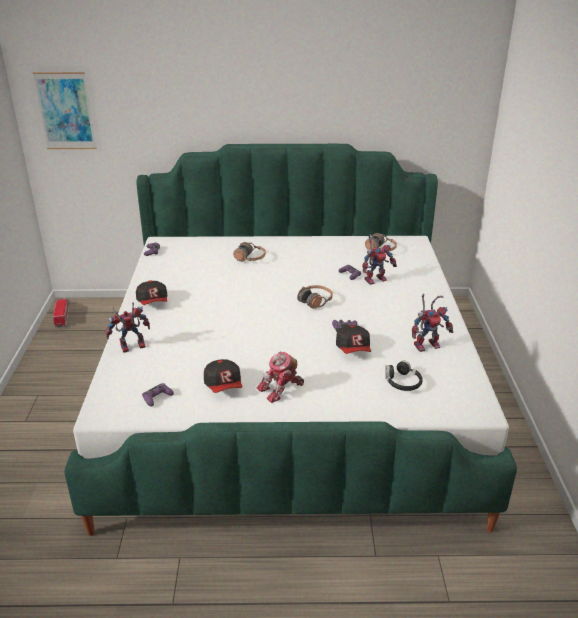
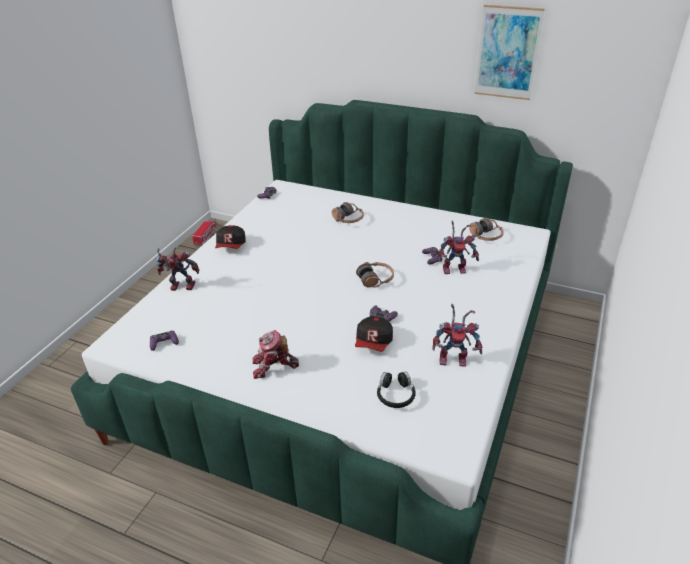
camera: 25 degrees right, 5 degrees up
picture [33,72,96,149] -> picture moved to [474,5,545,100]
cap [204,359,242,393] -> none

